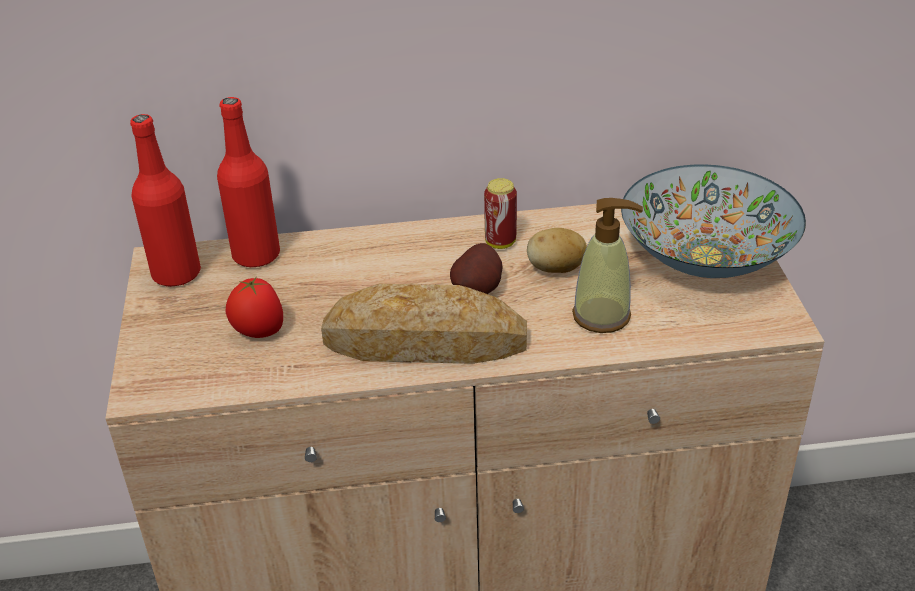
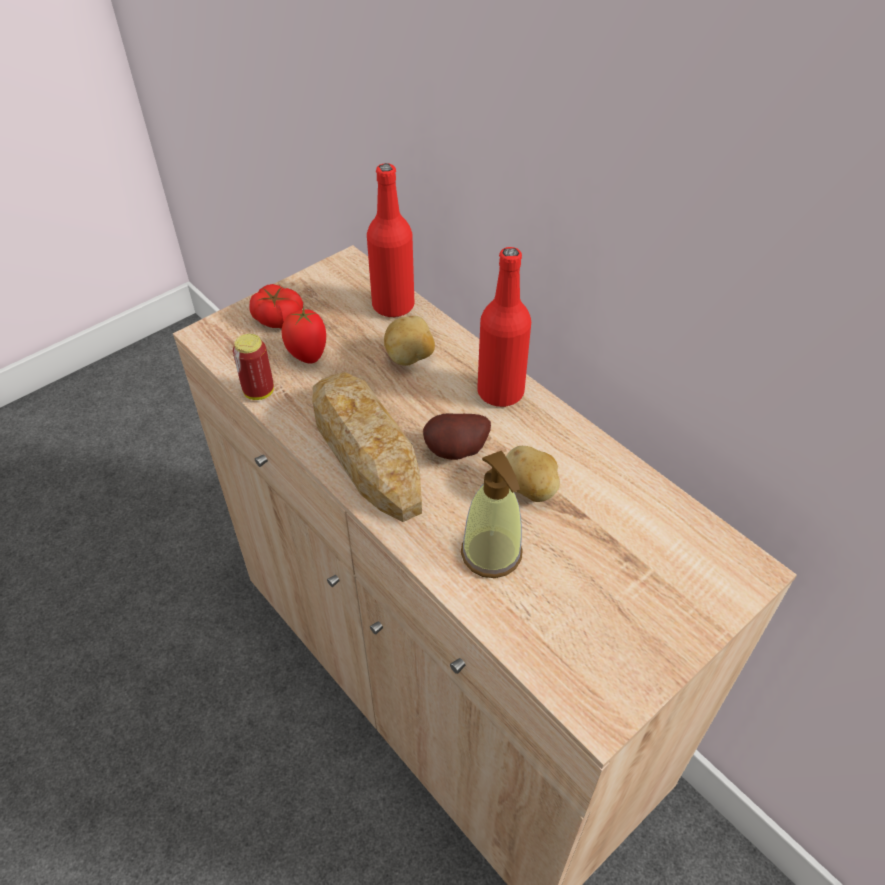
camera: 55 degrees right, 10 degrees up
red bottle [130,114,201,287] -> red bottle moved to [477,247,531,407]
can [484,178,517,249] -> can moved to [233,334,274,400]
bowl [621,164,806,278] -> none
none -> tomato [249,284,303,328]
none -> potato [384,316,435,366]

